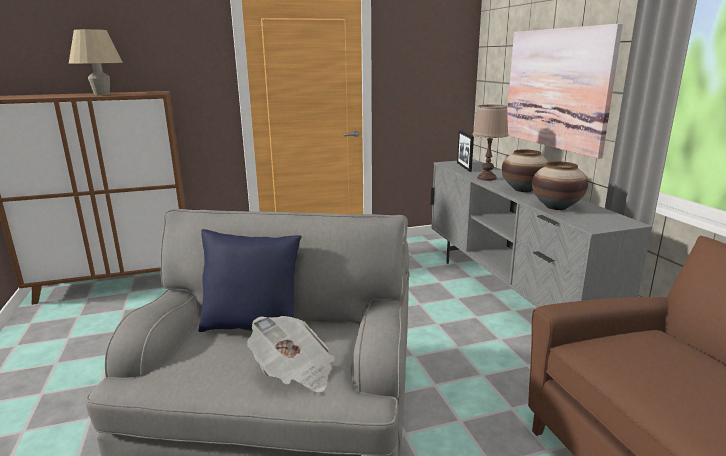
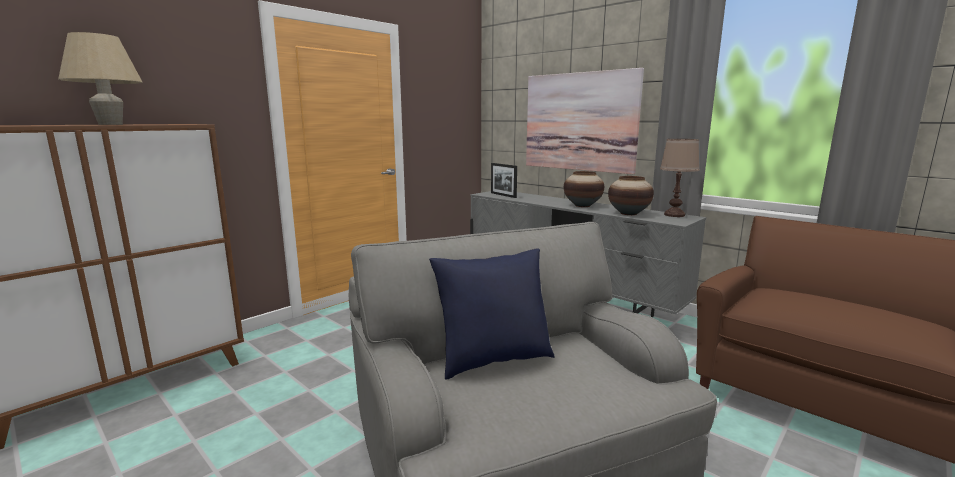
camera: 30 degrees left, 5 degrees down
newspaper [247,316,335,392] -> none
brown table lamp [472,105,509,181] -> brown table lamp moved to [660,139,700,217]

